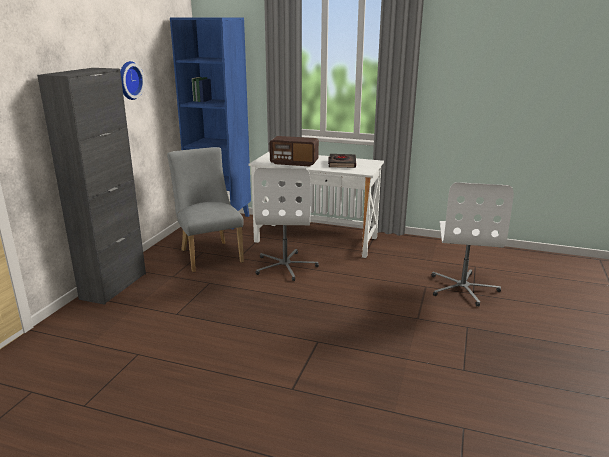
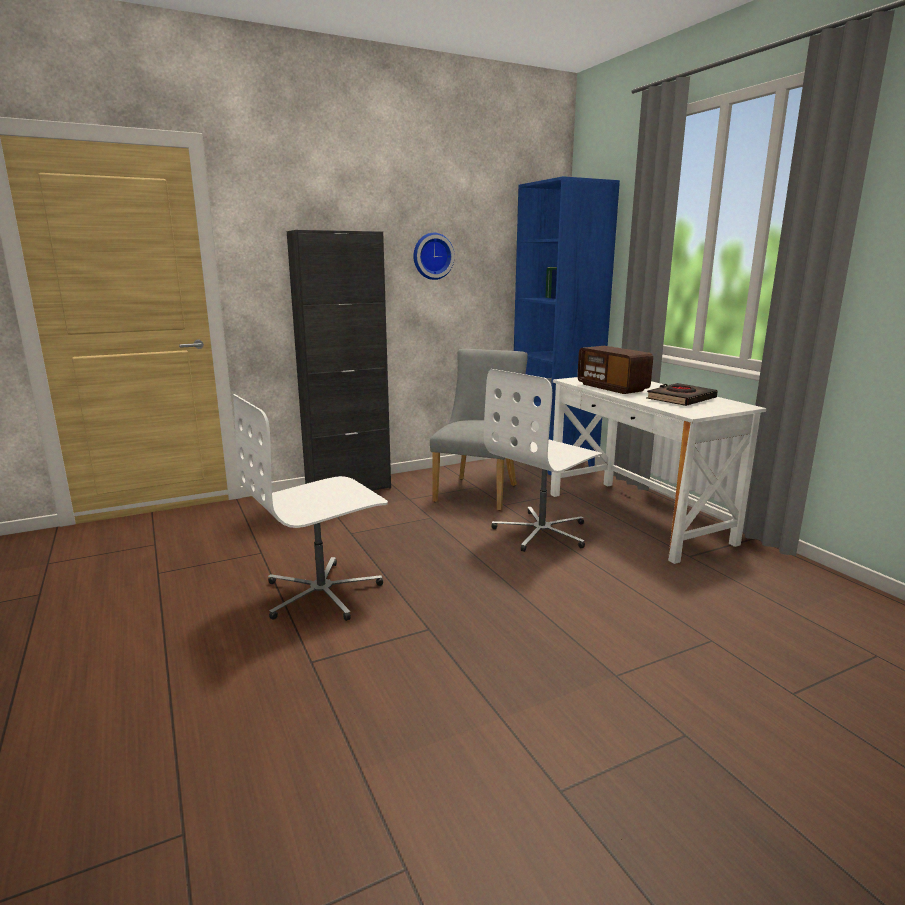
camera: 45 degrees right, 5 degrees down
white office chair [431,182,514,307] -> white office chair moved to [233,394,388,621]

